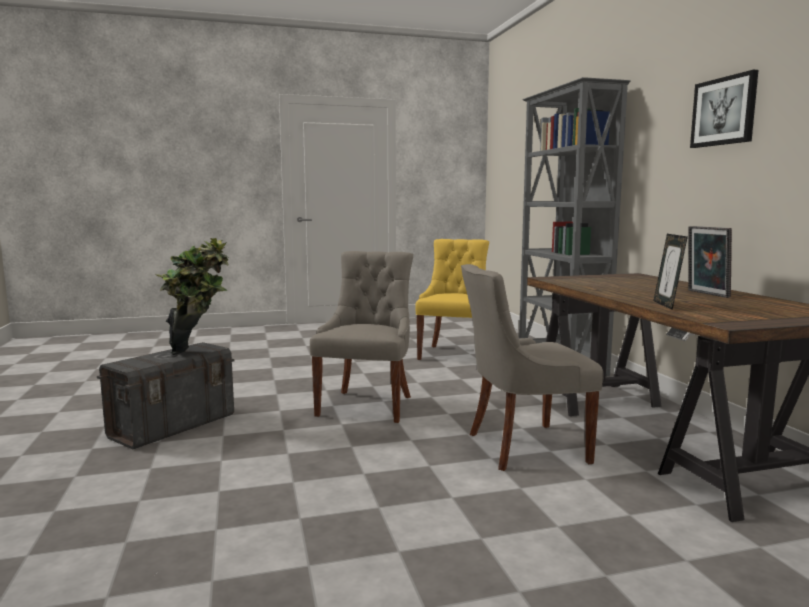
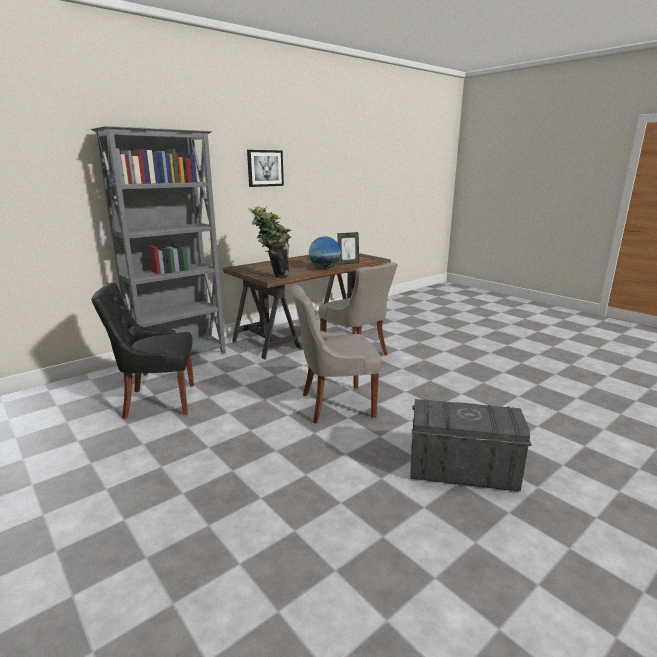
camera: 115 degrees left, 10 degrees up
potted plant [155,238,229,355] -> potted plant moved to [248,205,291,279]
yellow chair [416,239,489,360] -> black chair [91,283,194,419]
picture frame [688,226,732,298] -> none
none -> globe [309,236,341,269]

